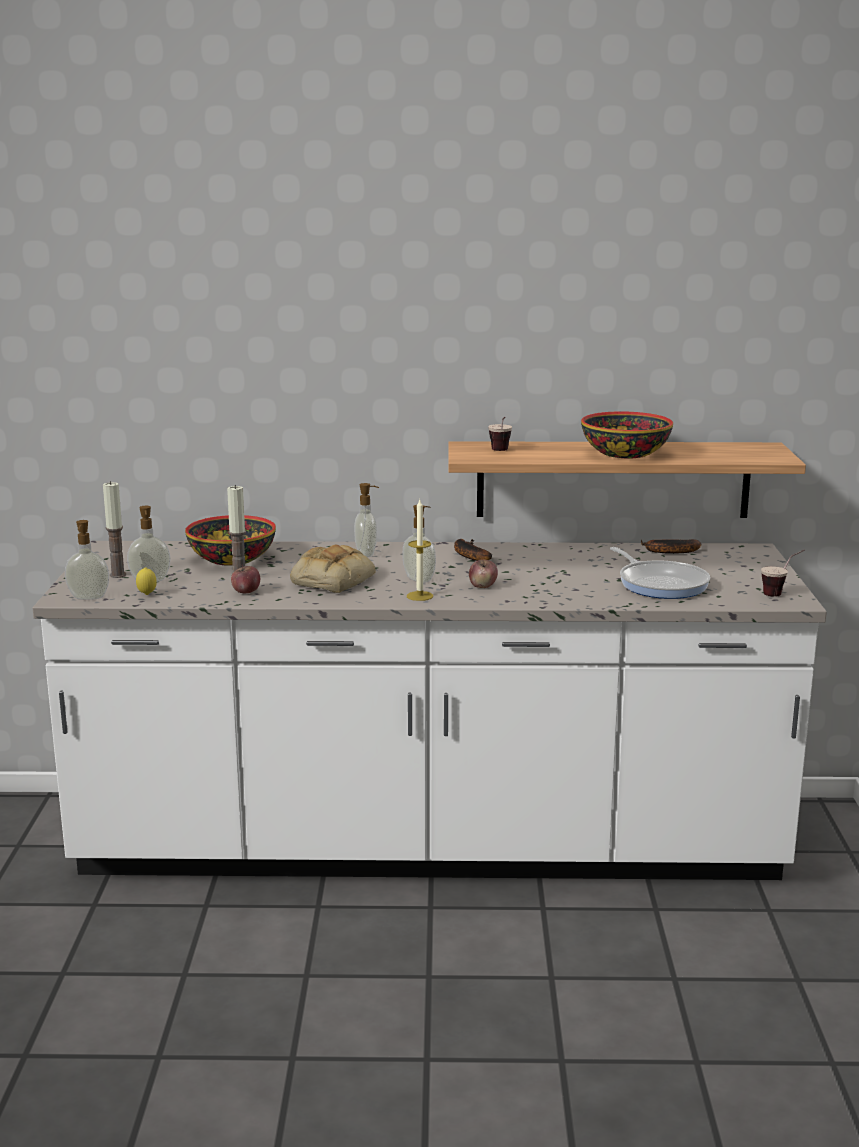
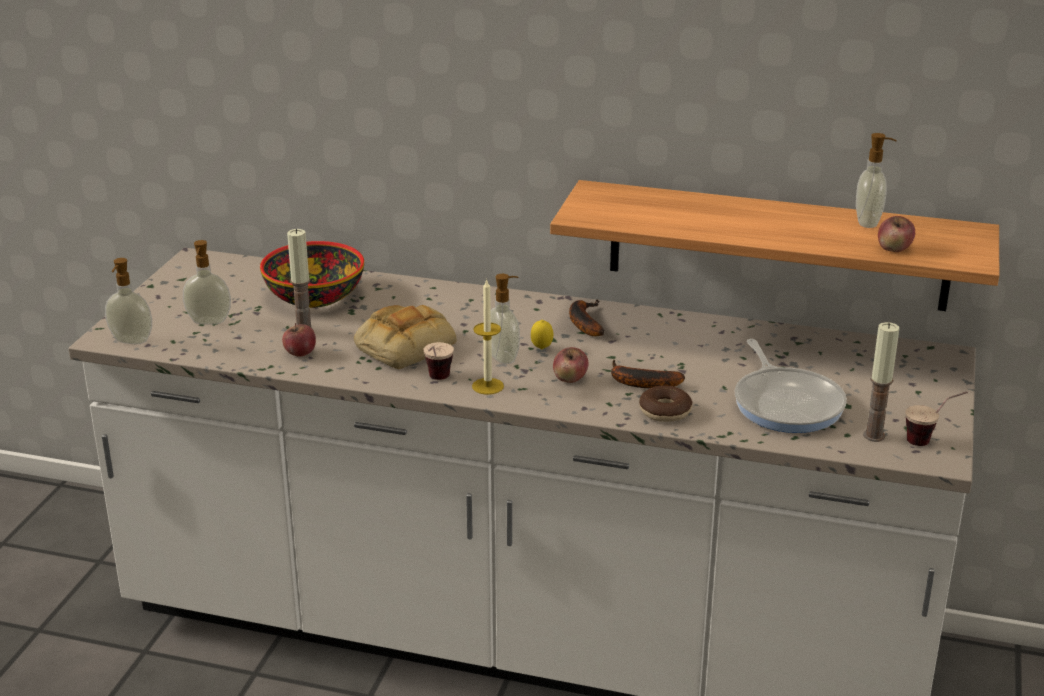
camera: 15 degrees right, 10 degrees up
candle [103,481,126,578] -> candle moved to [863,322,899,442]
lemon [136,567,157,595] -> lemon moved to [531,320,553,349]
soap dispenser [354,483,379,557] -> soap dispenser moved to [856,133,897,228]
cup [488,417,512,451] -> cup moved to [423,342,454,380]
bowl [581,411,673,459] -> none
banana [641,539,701,554] -> banana moved to [611,360,685,388]
none -> donut [639,386,692,422]
none -> apple [878,216,915,252]

